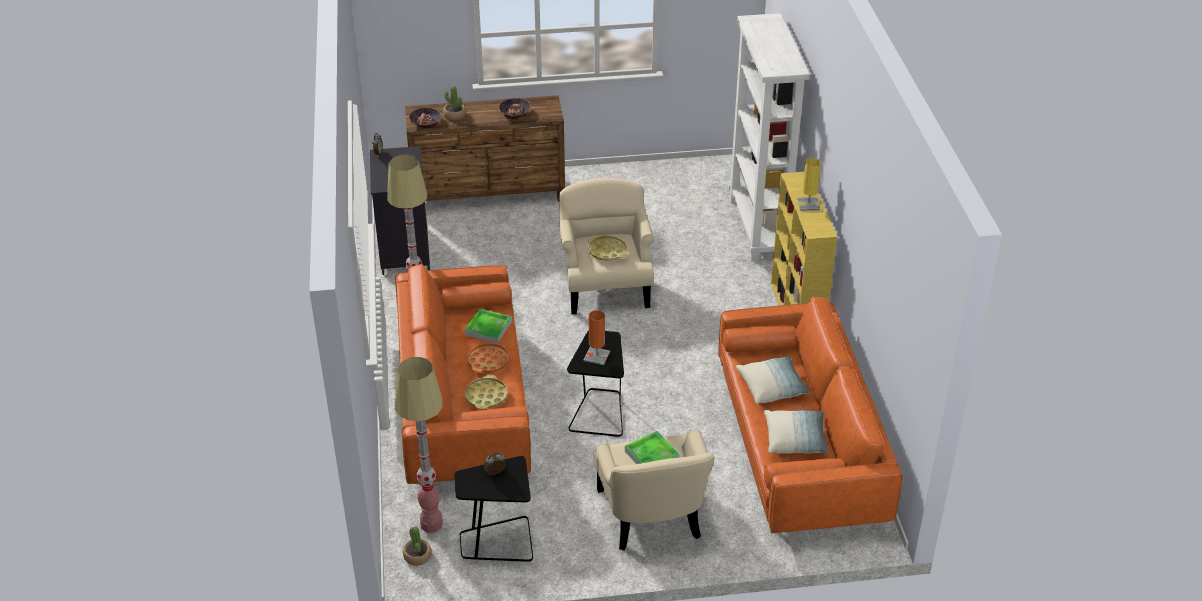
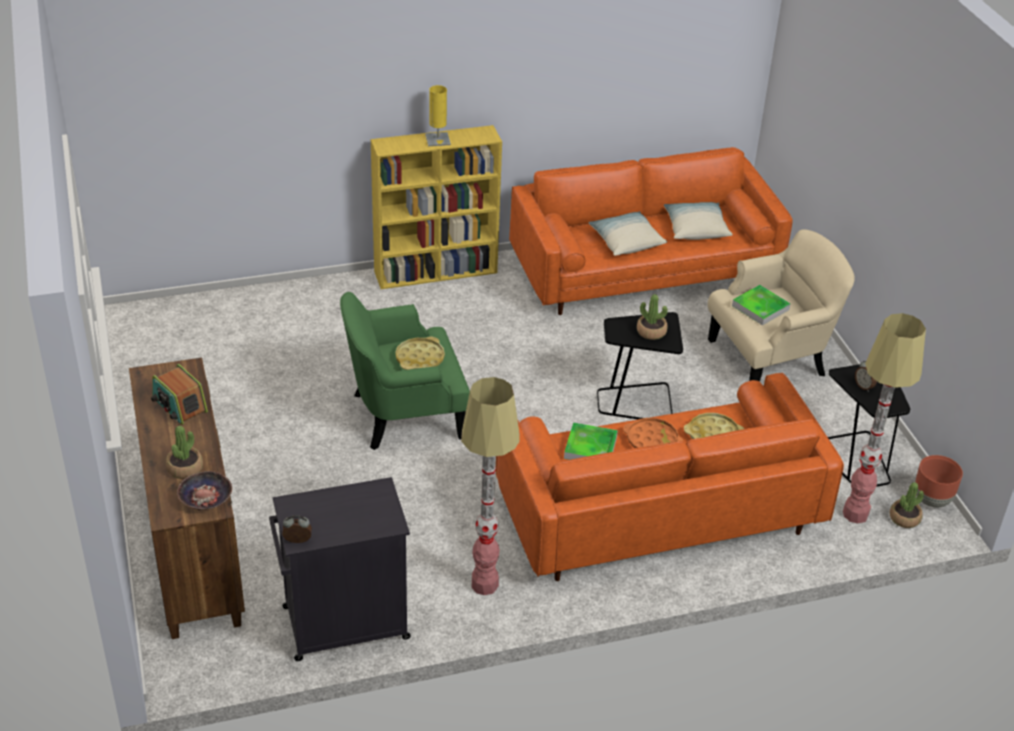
camera: 100 degrees left, 0 degrees up
bowl [499,98,531,119] -> radio [151,364,208,425]
beige armchair [559,178,654,314] -> green armchair [340,292,470,450]
orange table lamp [583,310,610,365] -> potted plant [637,294,668,340]
white bookcase [728,13,810,261] -> none
none -> brown planter [915,455,963,507]

